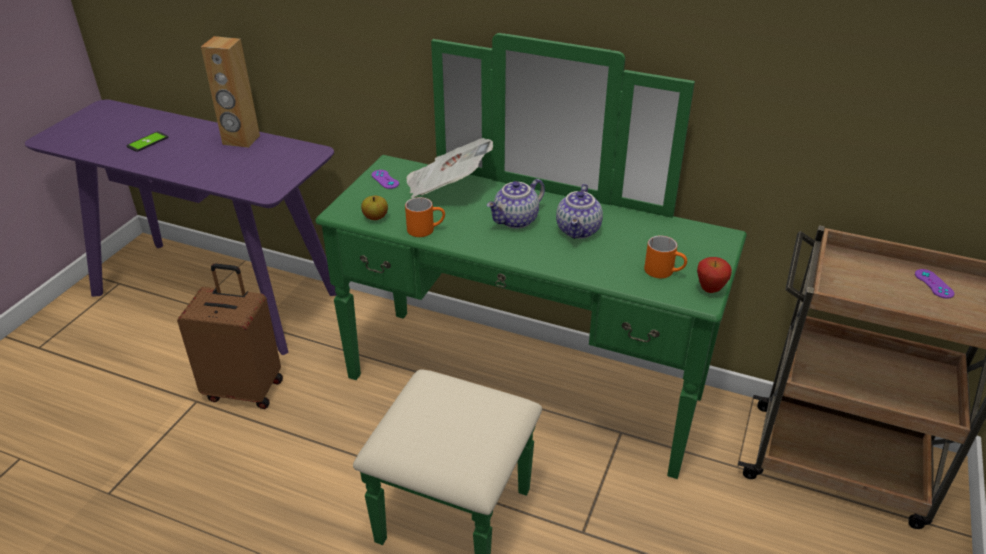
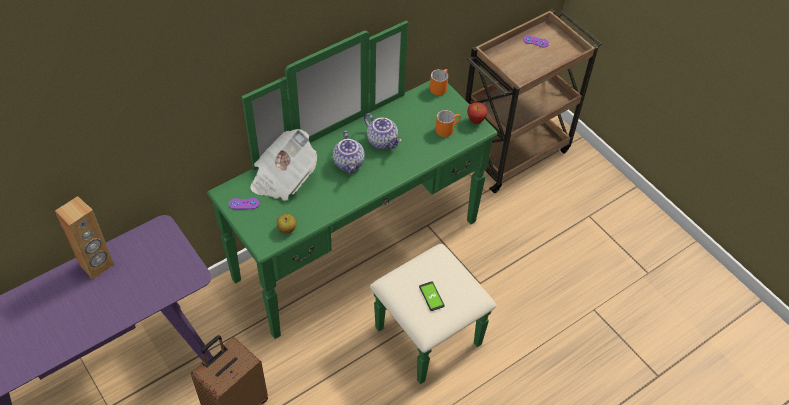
camera: 60 degrees left, 15 degrees up
phone [127,131,168,152] -> phone moved to [419,282,445,311]
orange mug [405,197,445,237] -> orange mug moved to [430,69,448,95]

